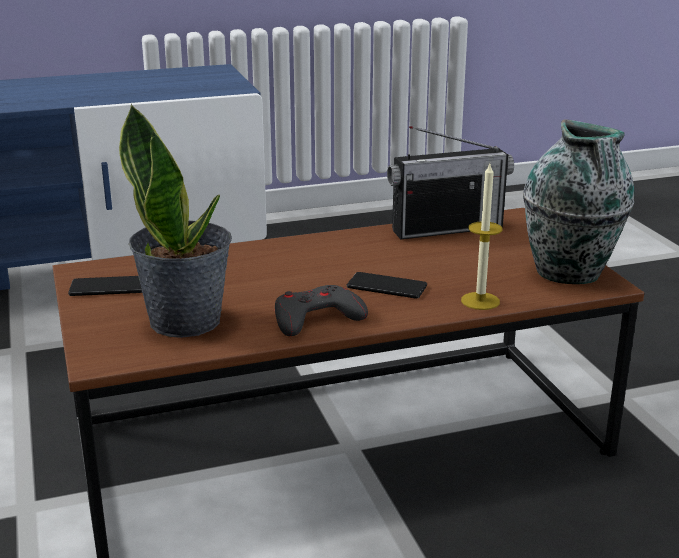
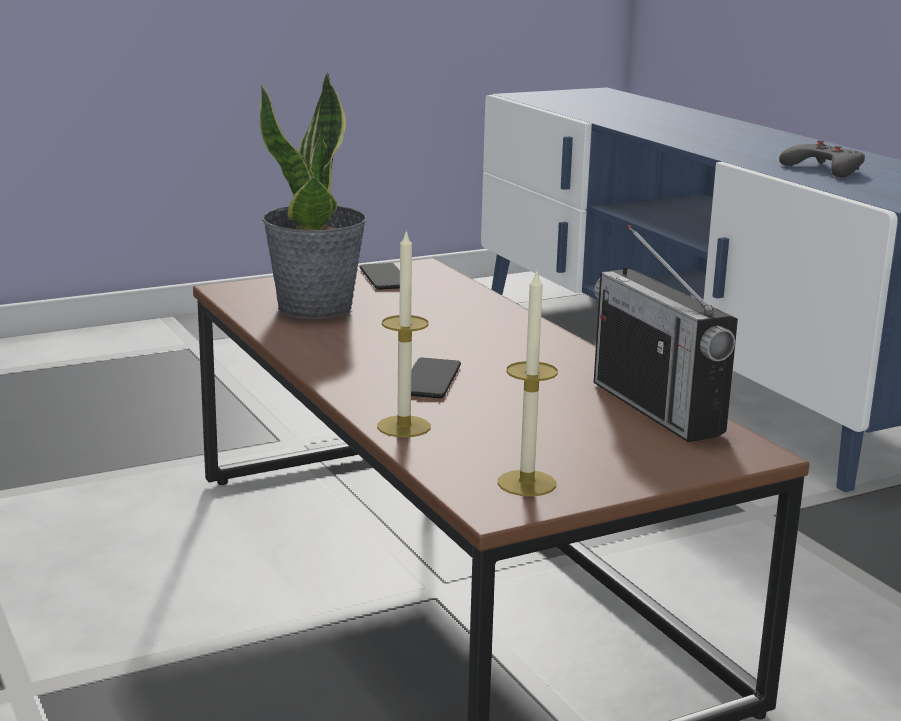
camera: 80 degrees right, 5 degrees down
grey game controller [275,285,368,336] -> grey game controller moved to [779,140,865,178]
vase [523,119,634,284] -> candle [498,269,558,496]

